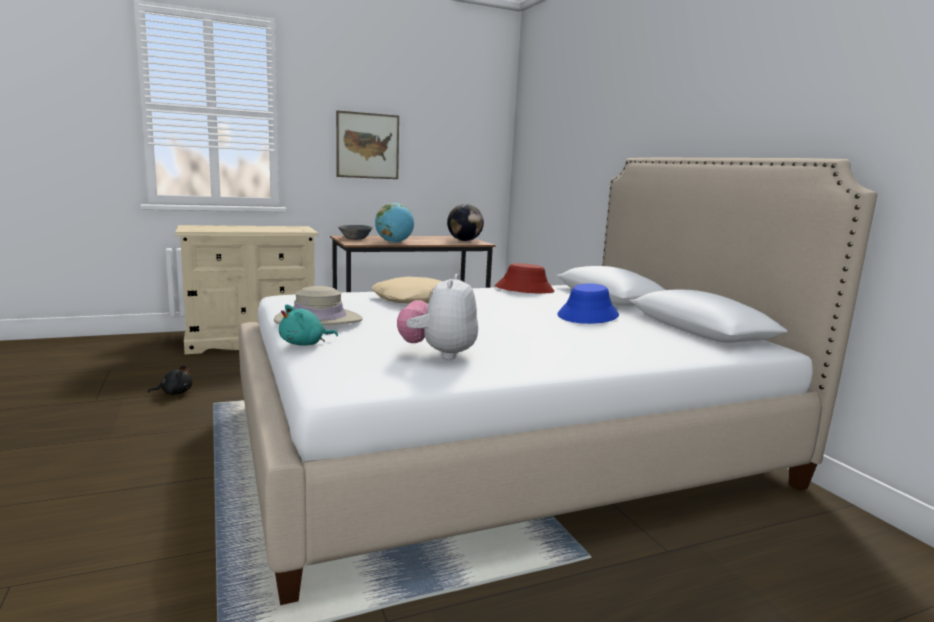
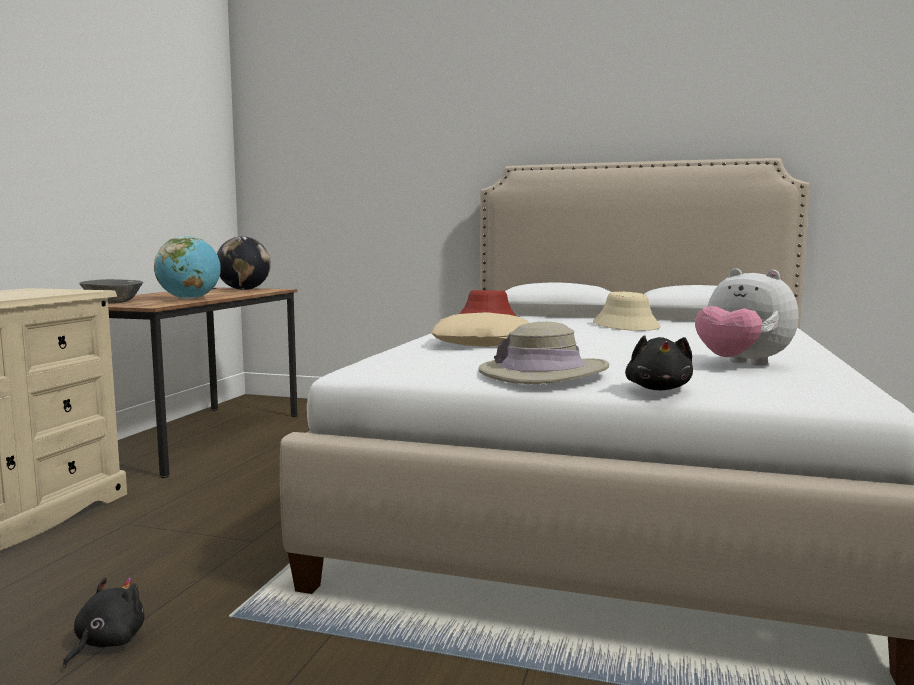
camera: 50 degrees left, 5 degrees down
turquoise plush toy [279,304,338,346] -> black plush toy [625,335,693,390]
picture [336,111,399,179] -> none
blue hat [557,283,619,324] -> beige hat [593,292,661,331]

